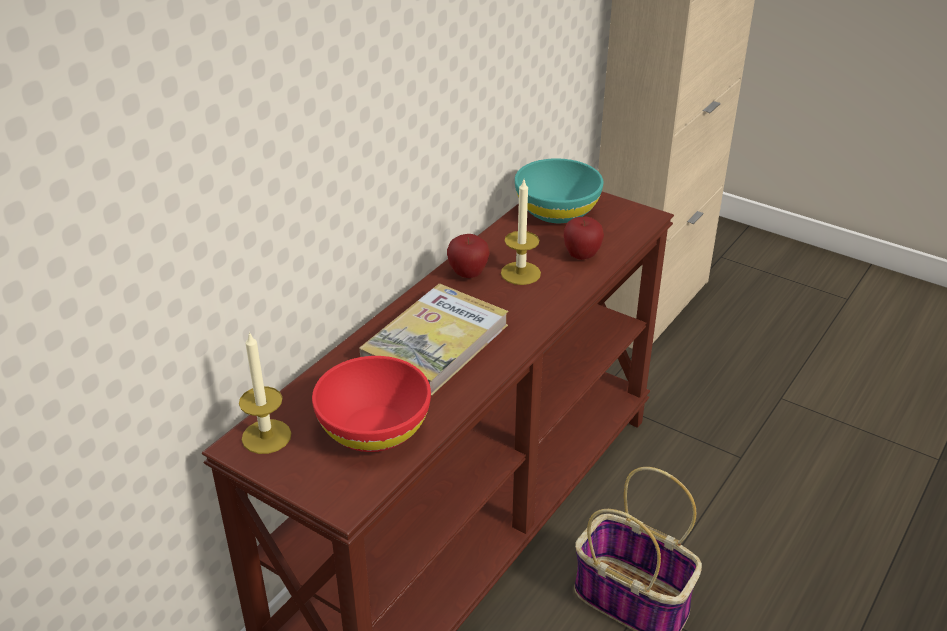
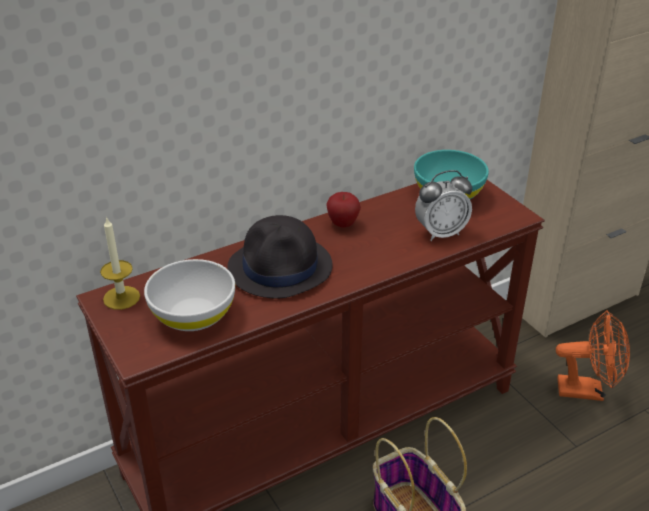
camera: 25 degrees right, 0 degrees up
red bowl [312,356,431,452] -> white bowl [144,259,235,331]
book [360,284,508,396] -> black hat [227,215,332,299]
candle [501,180,541,285] -> none
apple [564,217,604,260] -> alarm clock [415,170,472,241]
none -> orange fan [556,310,630,401]

